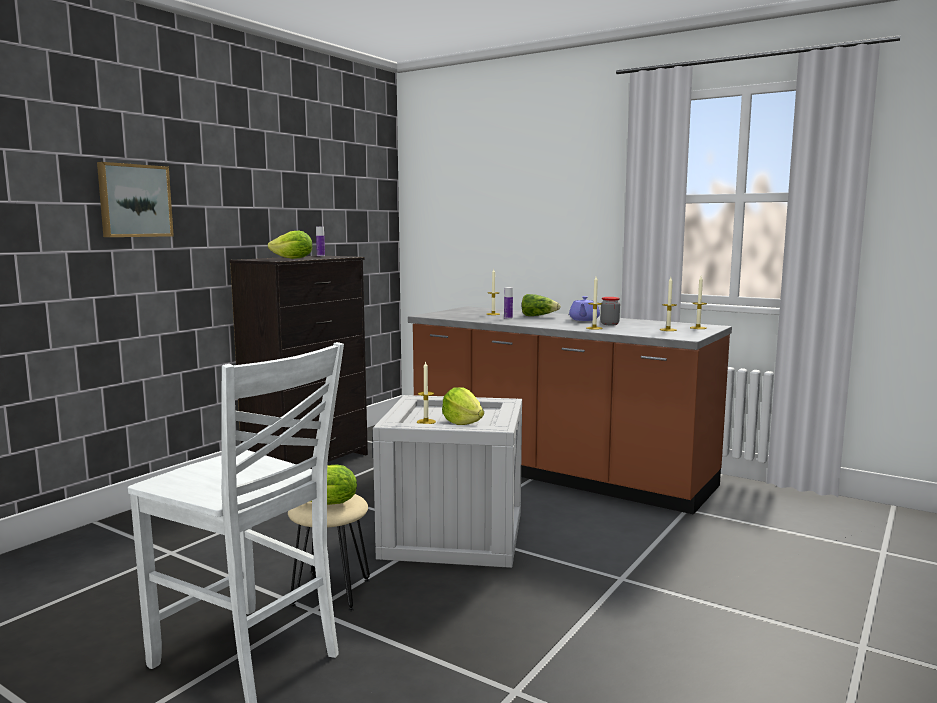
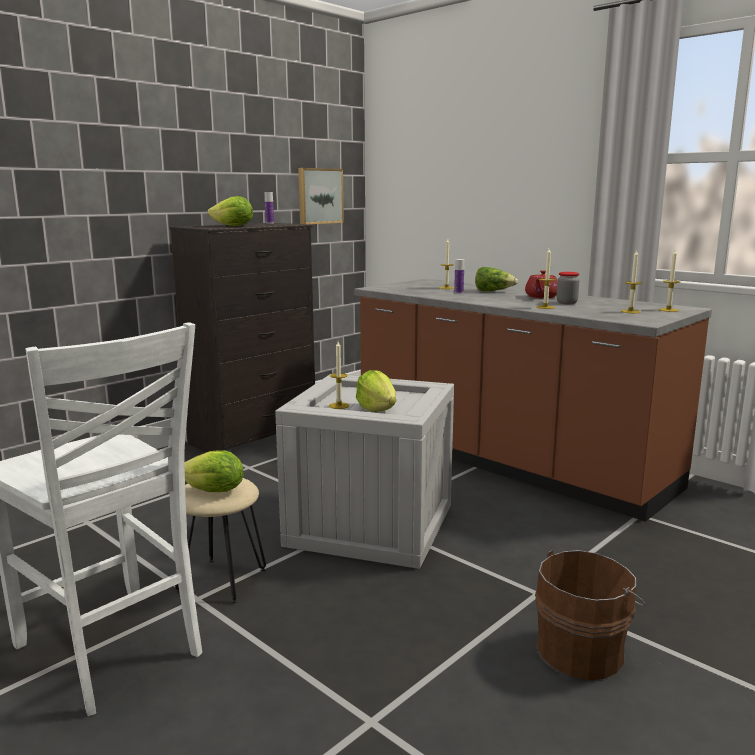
camera: 10 degrees right, 5 degrees up
picture [97,162,174,237] -> picture moved to [298,168,344,224]
purple teapot [569,296,600,321] -> red teapot [525,270,558,298]
none -> brown bucket [535,550,645,680]

